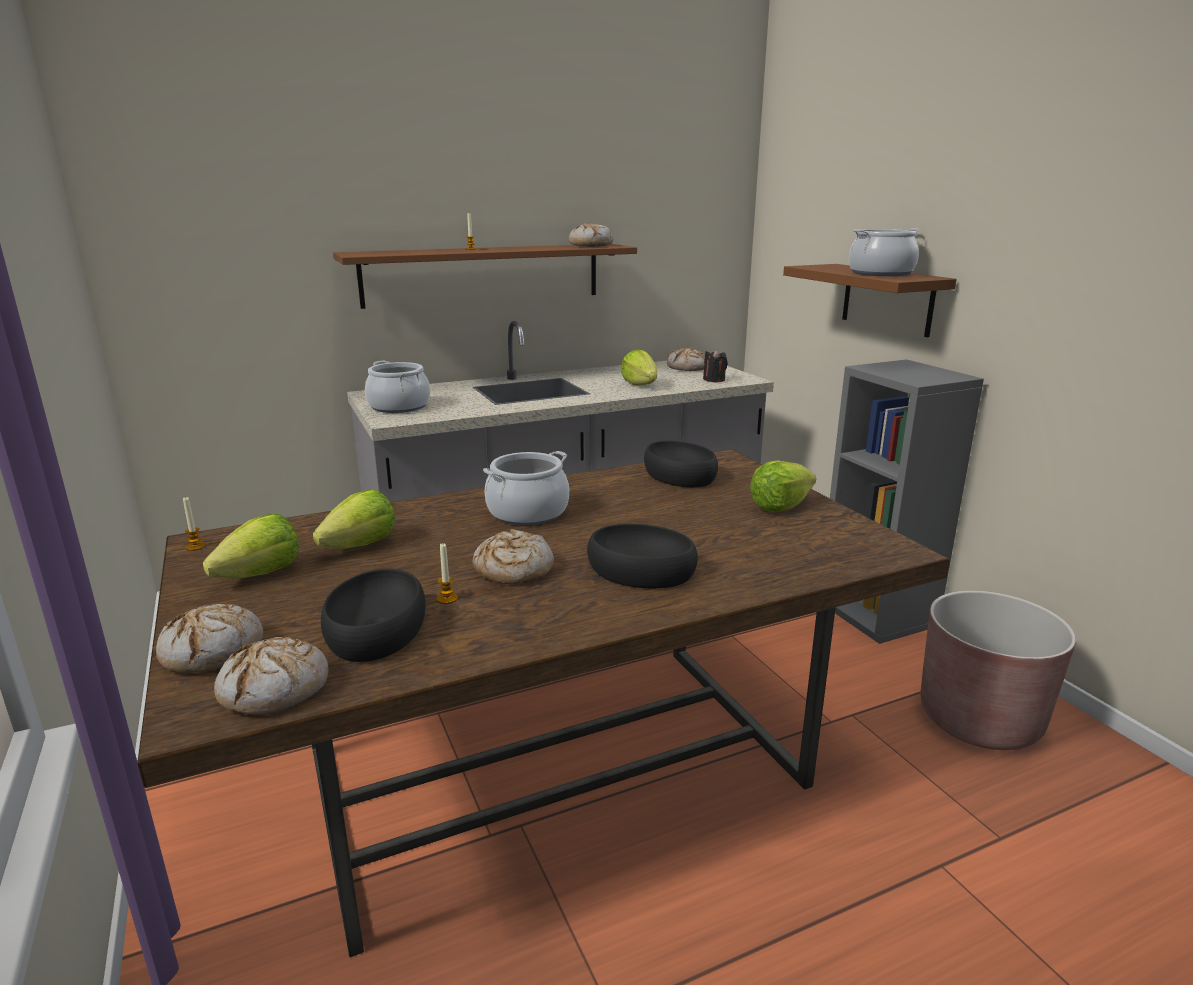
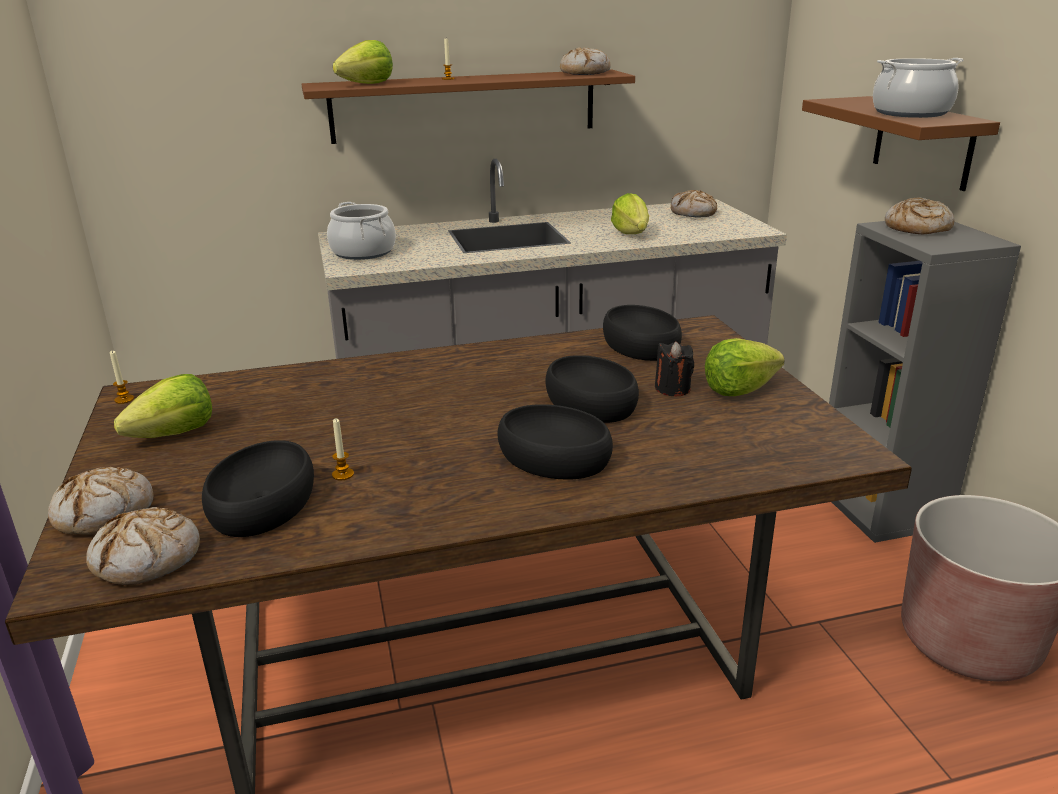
camera: 10 degrees right, 5 degrees up
lettuce [313,489,395,549] -> lettuce moved to [333,40,393,84]
bread [473,529,554,584] -> bread moved to [885,197,954,234]
cooking pot [483,451,569,525] -> none
black candle [703,349,728,382] -> black candle moved to [655,342,694,396]
none -> black bowl [545,355,639,423]

